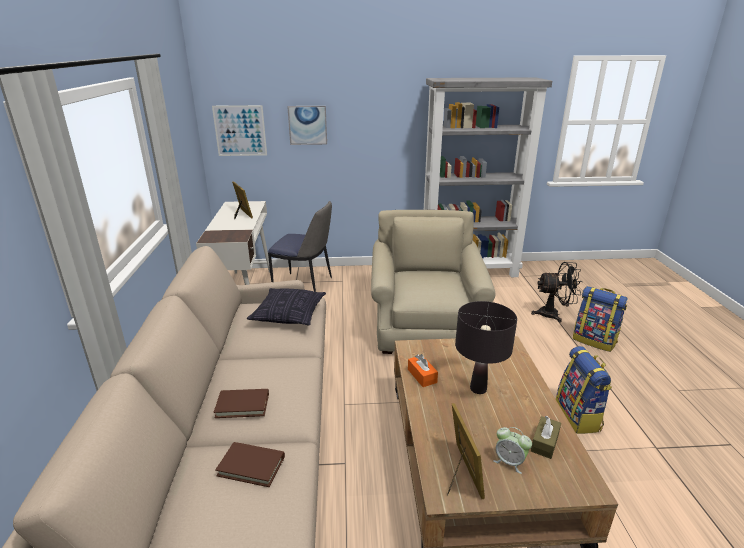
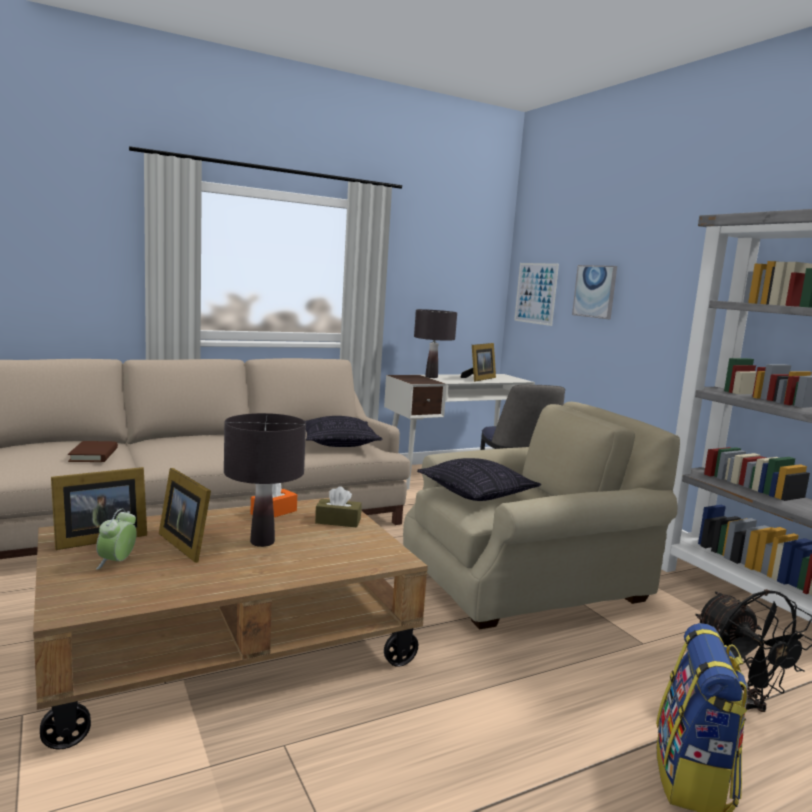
camera: 65 degrees right, 15 degrees down
brown book [214,389,269,418] -> none
brown tissue box [531,416,561,459] -> brown tissue box moved to [315,486,362,527]
backpack [556,346,612,434] -> none
none -> picture frame [159,468,211,563]
none -> black table lamp [414,309,457,378]
none -> pillow [417,458,541,501]

